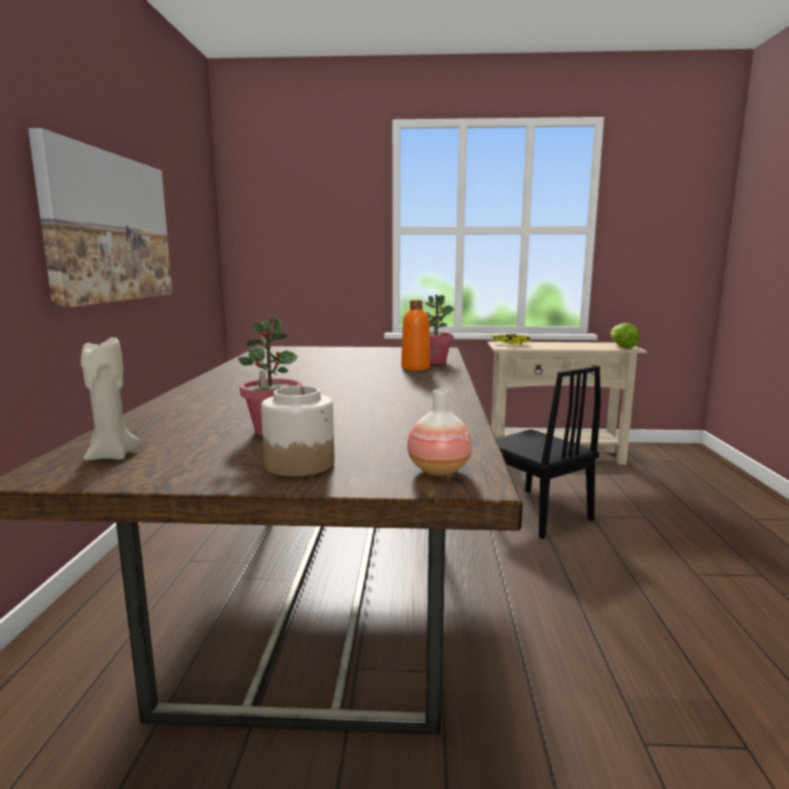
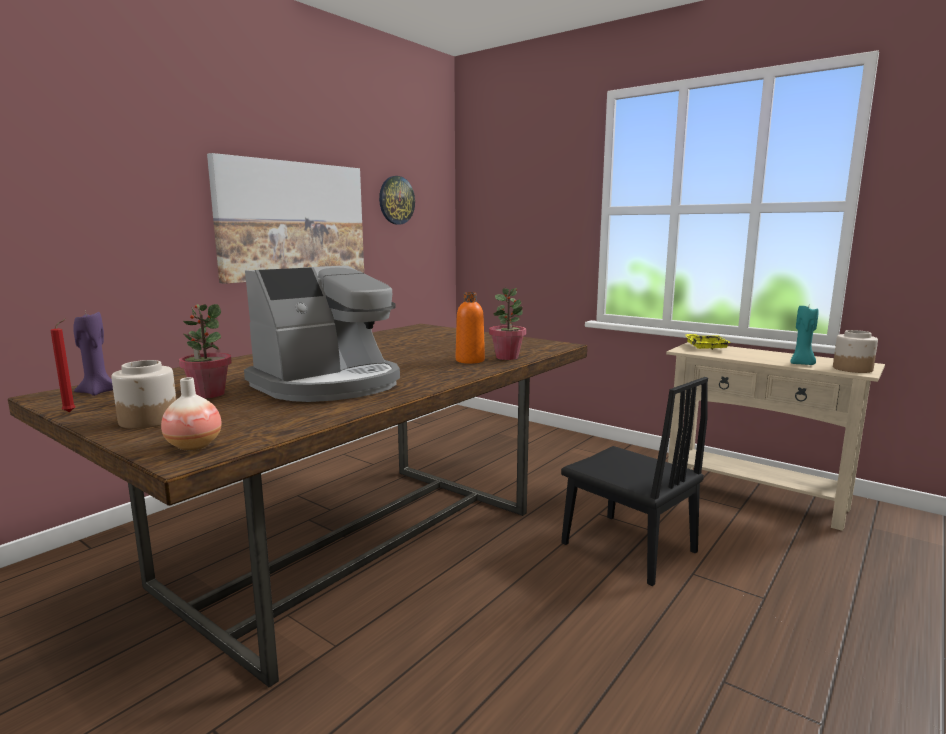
camera: 35 degrees right, 0 degrees up
beige candle [81,337,141,460] -> purple candle [73,310,113,396]
black chair [496,366,601,539] -> black chair turned 45 degrees counterclockwise [561,377,708,586]
lettuce [610,323,639,348] -> jar [833,330,878,373]
none -> red candle [50,318,76,413]
none -> coffee machine [244,265,400,402]
none -> wall clock [379,176,415,224]
none -> turquoise candle [790,306,819,365]

